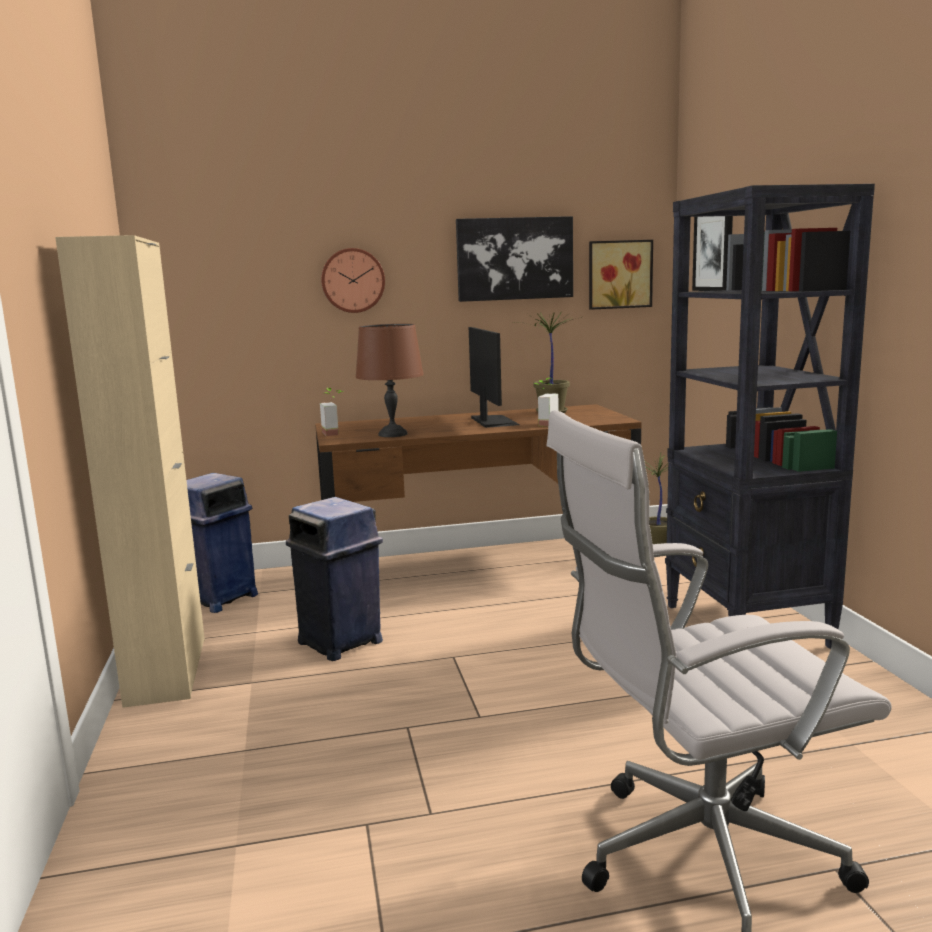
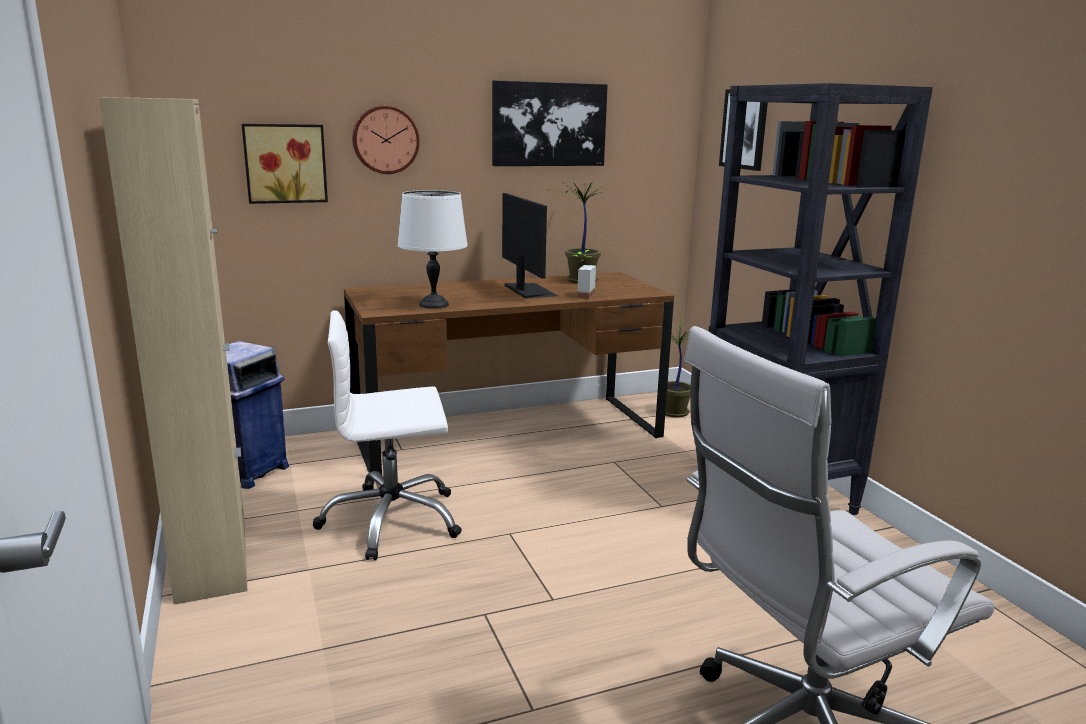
camera: 10 degrees left, 5 degrees up
blue trash can [286,497,383,661] -> white office chair [313,310,462,560]
potted plant [320,388,343,436] -> none
brown table lamp [356,324,424,437] -> white table lamp [397,190,468,309]
picture [589,240,653,310] -> picture moved to [242,124,328,204]

